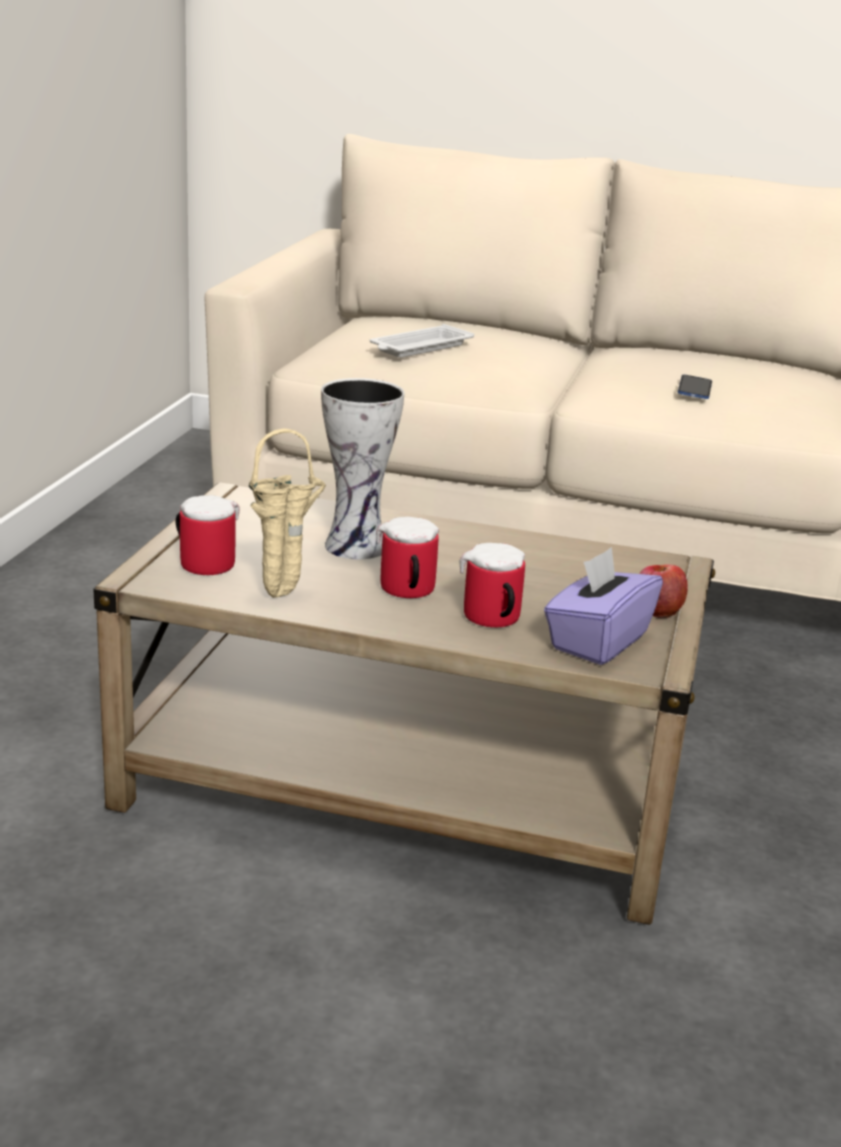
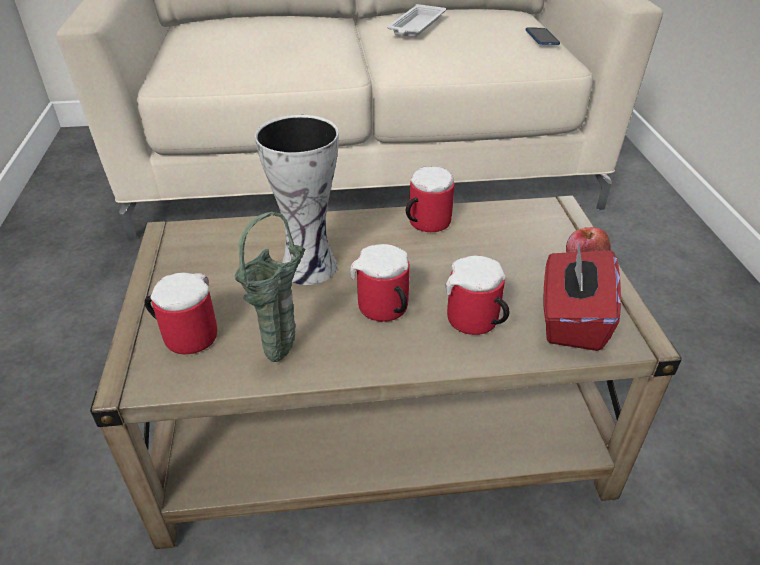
camera: 20 degrees left, 15 degrees up
beige vase [249,429,326,598] -> green vase [235,212,306,362]
white tray [370,324,474,358] -> white tray moved to [387,4,446,37]
purple tissue box [544,547,663,665] -> red tissue box [544,241,621,351]
phone [678,375,712,399] -> phone moved to [526,27,560,45]
none -> mug [406,167,454,232]

